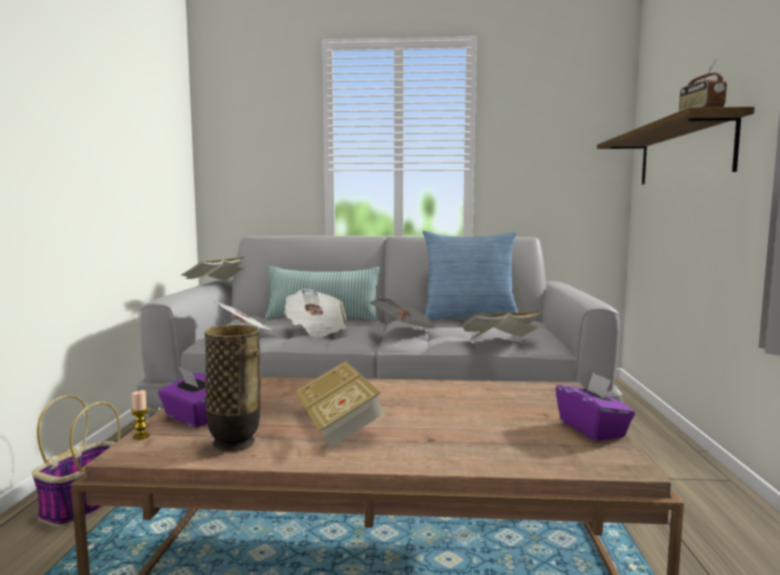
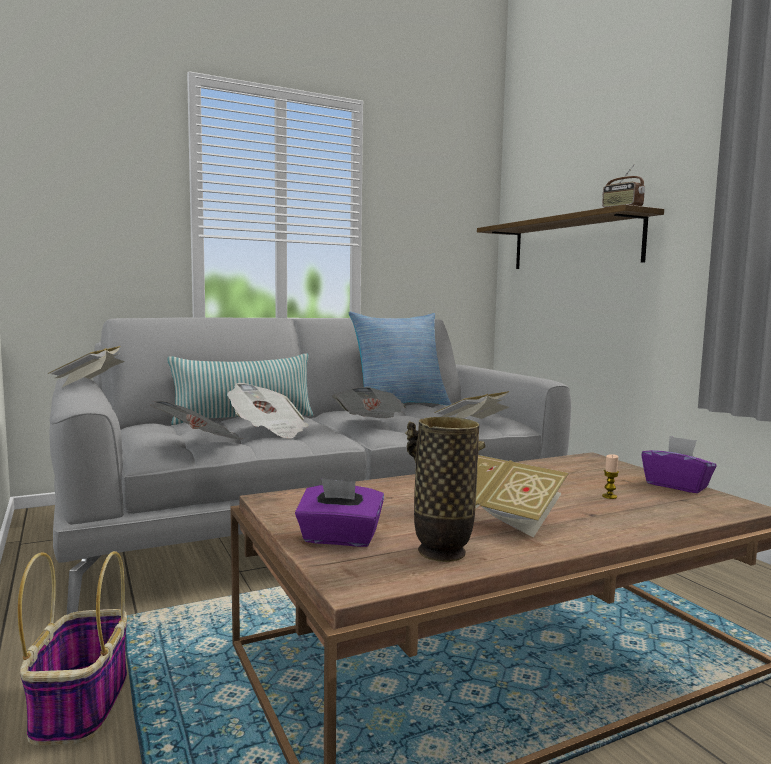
camera: 30 degrees left, 0 degrees up
candle [131,390,150,440] -> candle moved to [602,454,619,499]

